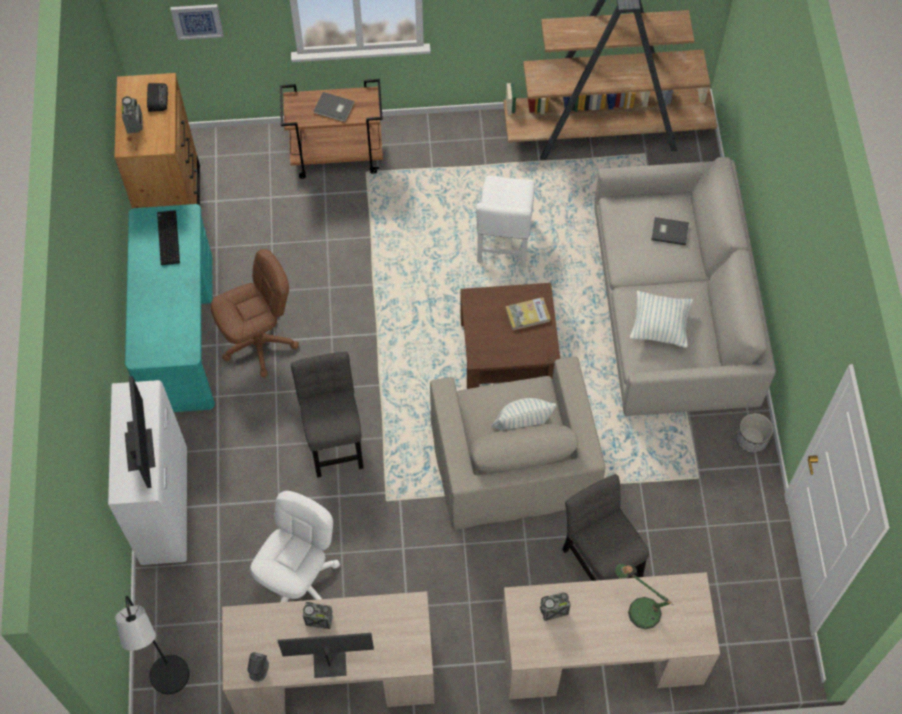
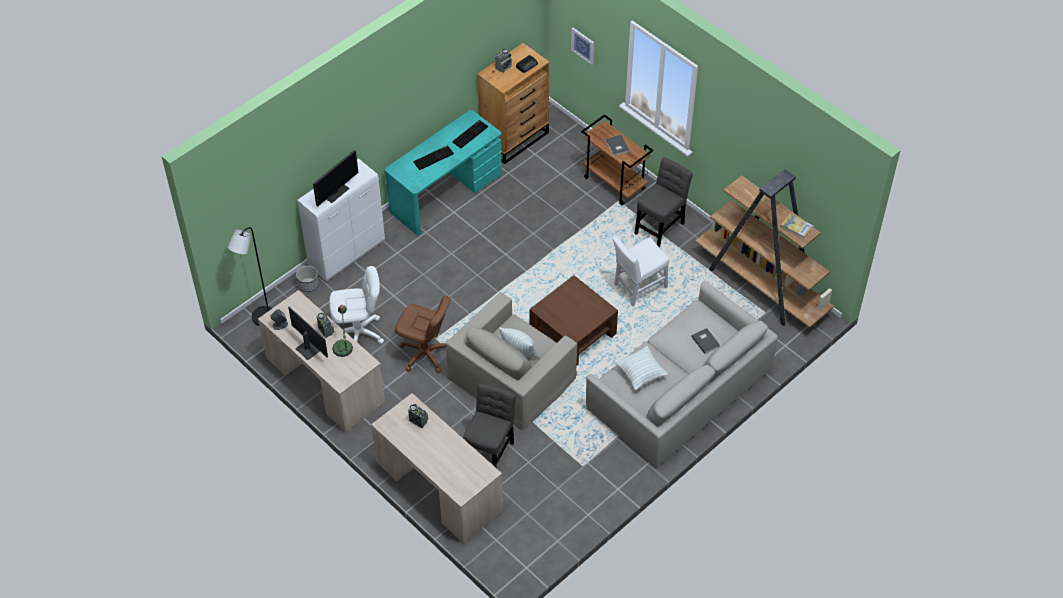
camera: 50 degrees right, 10 degrees down
brown office chair [210,249,299,377] -> brown office chair moved to [395,296,451,373]
grey chair [291,352,364,478] -> grey chair moved to [634,157,693,247]
book [505,297,551,330] -> book moved to [781,214,814,239]
table lamp [615,564,673,629] -> table lamp moved to [332,305,353,357]
planter [736,413,773,453] -> planter moved to [296,265,319,292]
none -> keyboard [413,145,454,170]

